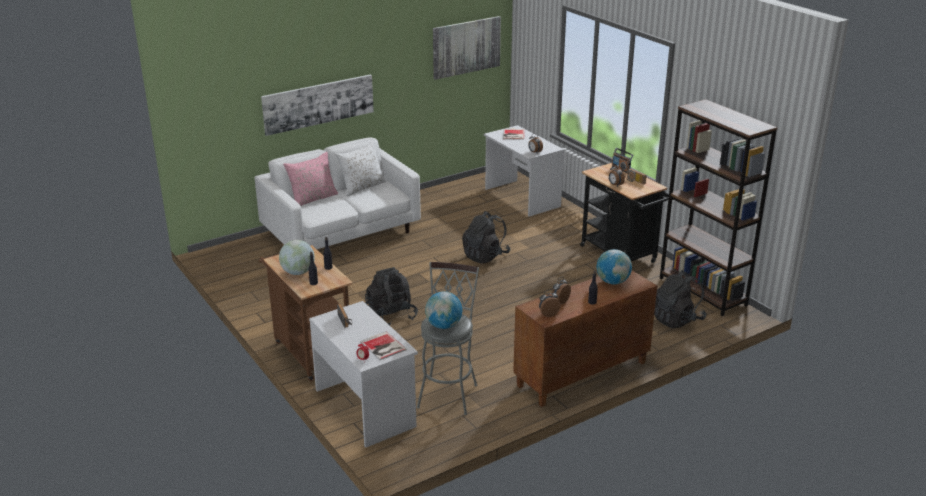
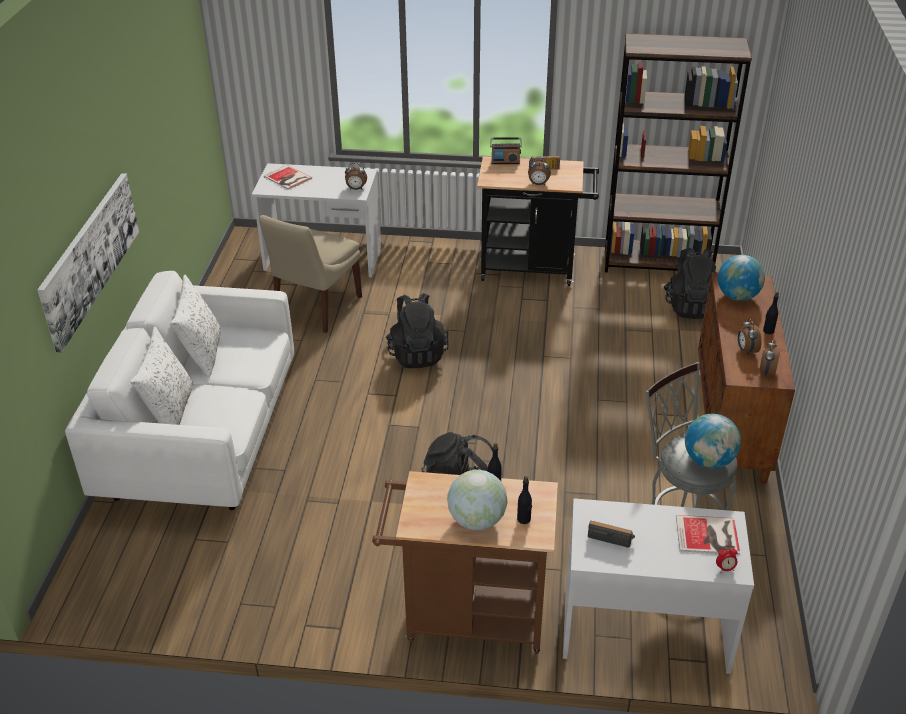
camera: 50 degrees left, 10 degrees up
pink pillow [283,152,338,206] -> white pillow [130,327,193,425]
picture [433,16,501,80] -> none
none -> beige chair [259,215,362,333]

